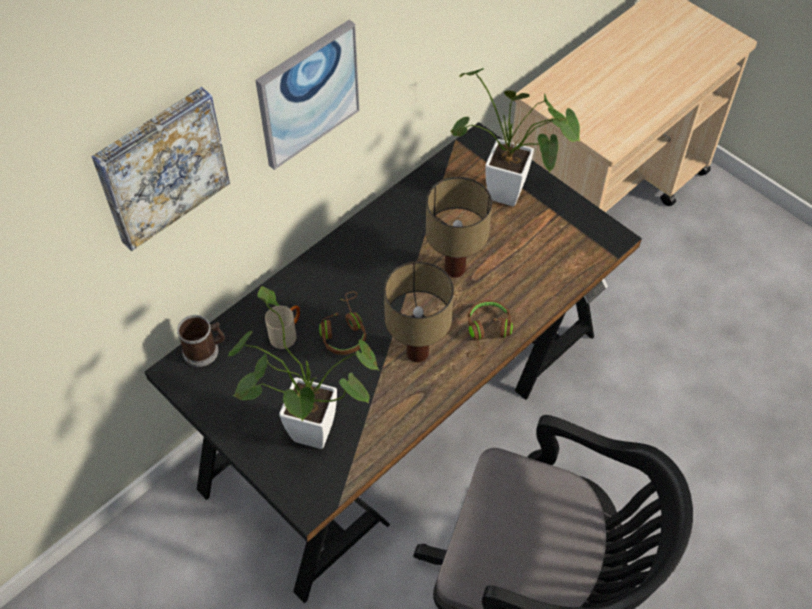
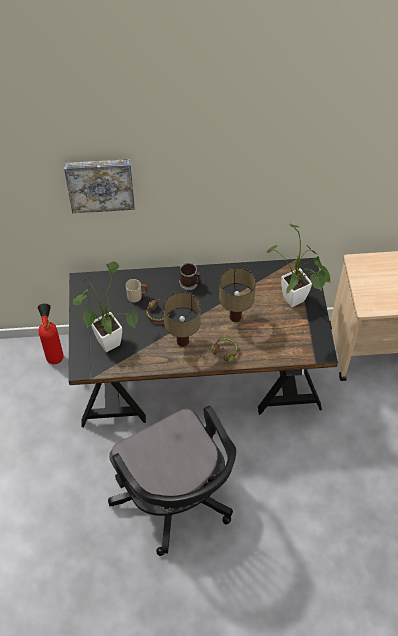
camera: 40 degrees right, 0 degrees up
mug [177,315,225,367] -> mug moved to [179,263,202,290]
picture [255,20,359,170] -> none
none -> fire extinguisher [38,303,64,364]

